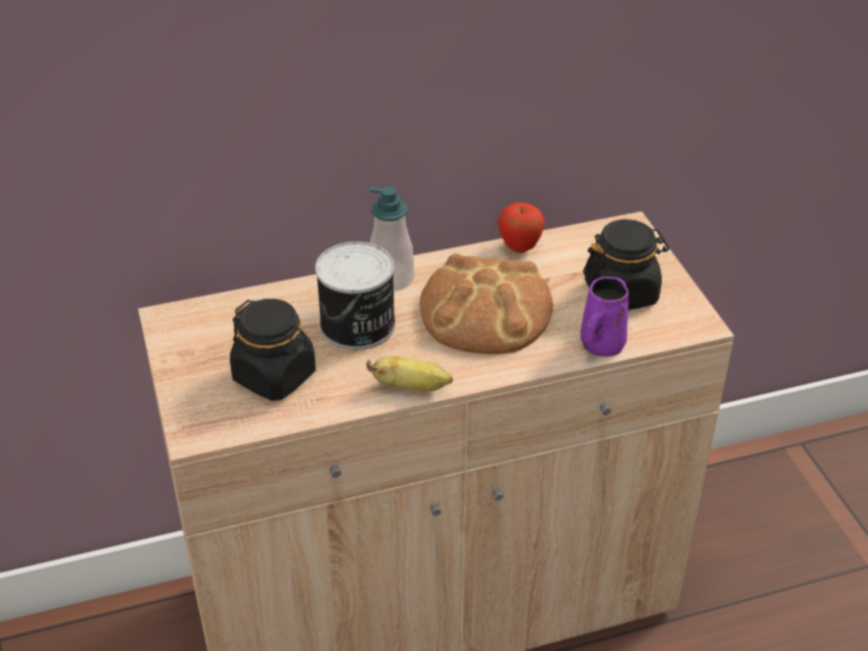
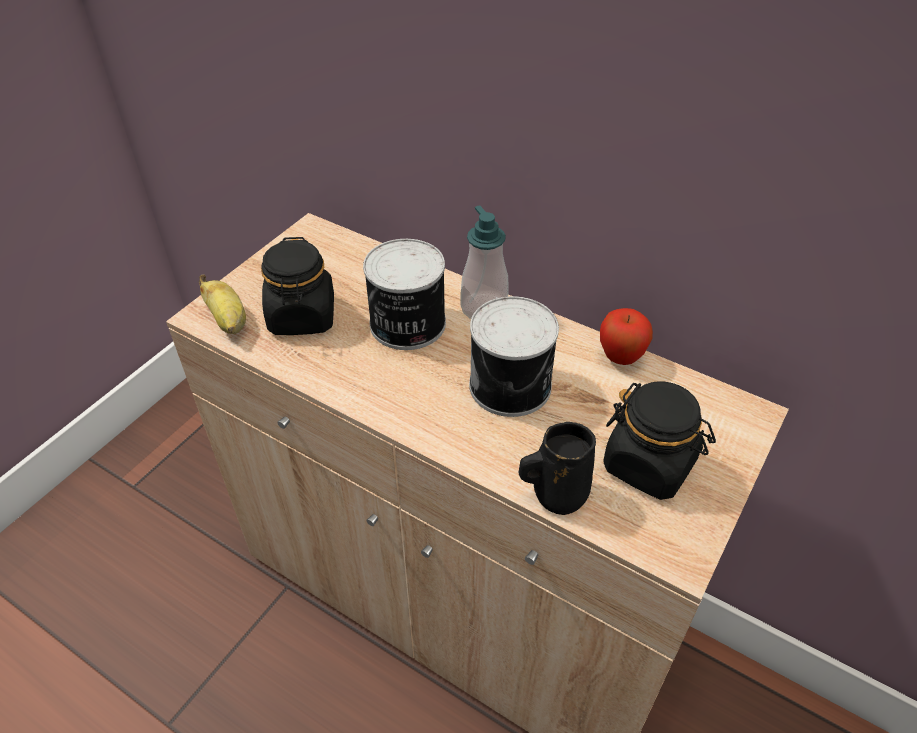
camera: 50 degrees right, 5 degrees up
banana [366,356,453,391] -> banana moved to [199,275,246,334]
bread [419,253,553,354] -> can [469,296,559,417]
purple mug [580,277,629,357] -> black mug [519,422,596,515]

